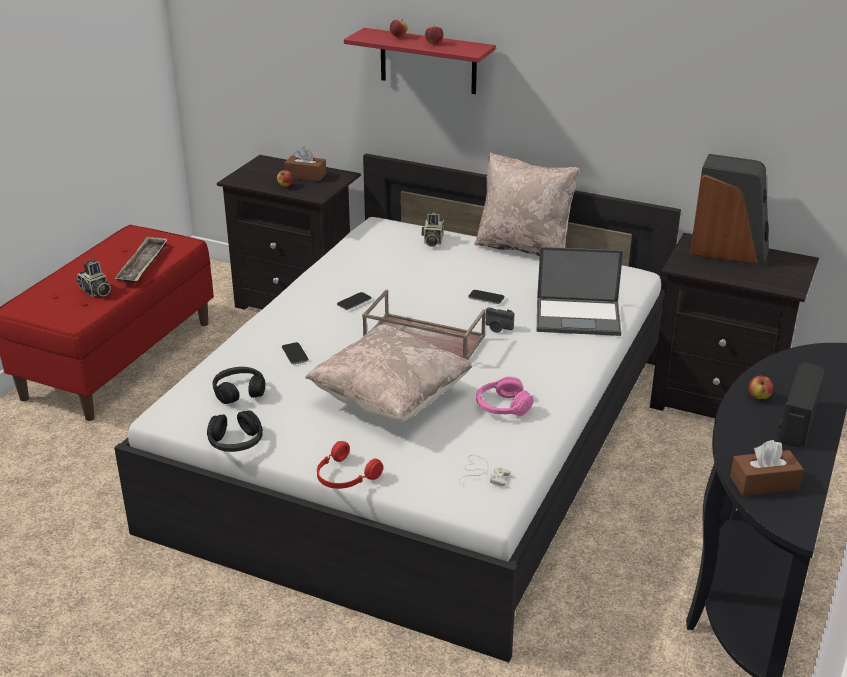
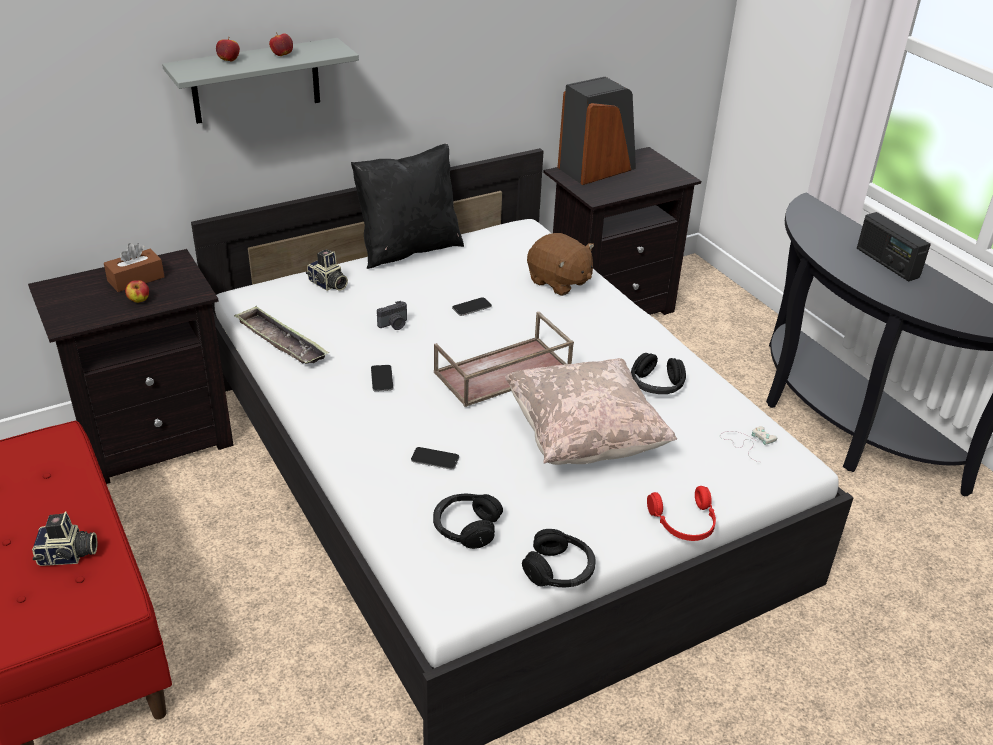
camera: 55 degrees left, 5 degrees up
tray [115,237,168,284] -> tray moved to [234,306,329,364]
red shelf [344,28,496,94] -> grey shelf [162,38,359,124]
beige pillow [474,152,579,256] -> black pillow [351,144,464,269]
pink headphones [476,377,534,416] -> black headphones [631,353,686,394]
camera [486,307,514,333] -> camera moved to [377,301,407,330]
laptop [537,247,623,336] -> brown plush toy [527,233,594,296]
brown tissue box [730,440,804,496] -> none
apple [748,376,773,399] -> none

